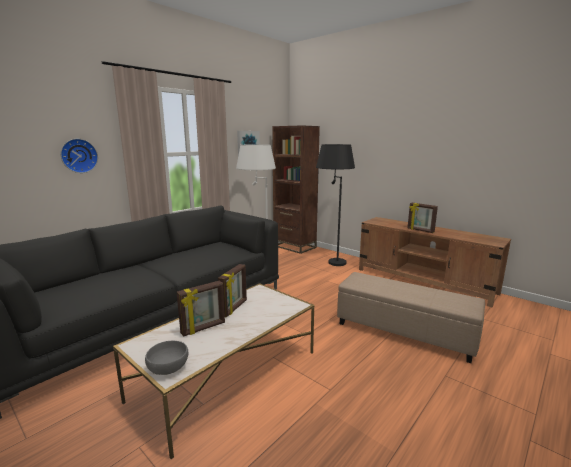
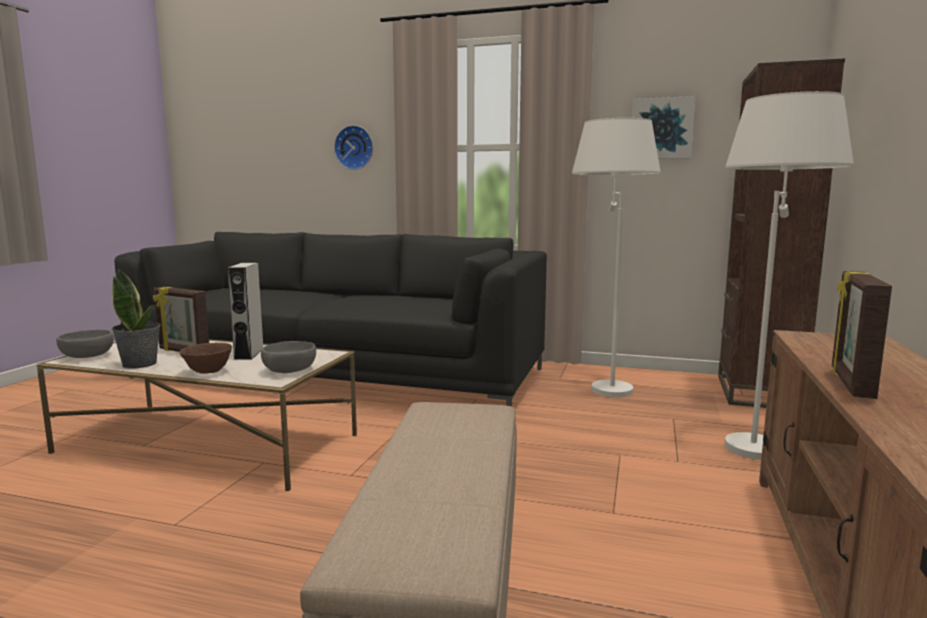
camera: 65 degrees right, 5 degrees down
picture frame [218,264,247,317] -> grey speaker [228,263,263,360]
black floor lamp [316,144,355,266] -> white floor lamp [725,91,854,460]
none -> potted plant [111,270,161,369]
none -> brown bowl [179,343,233,374]
none -> grey bowl [261,341,316,373]

